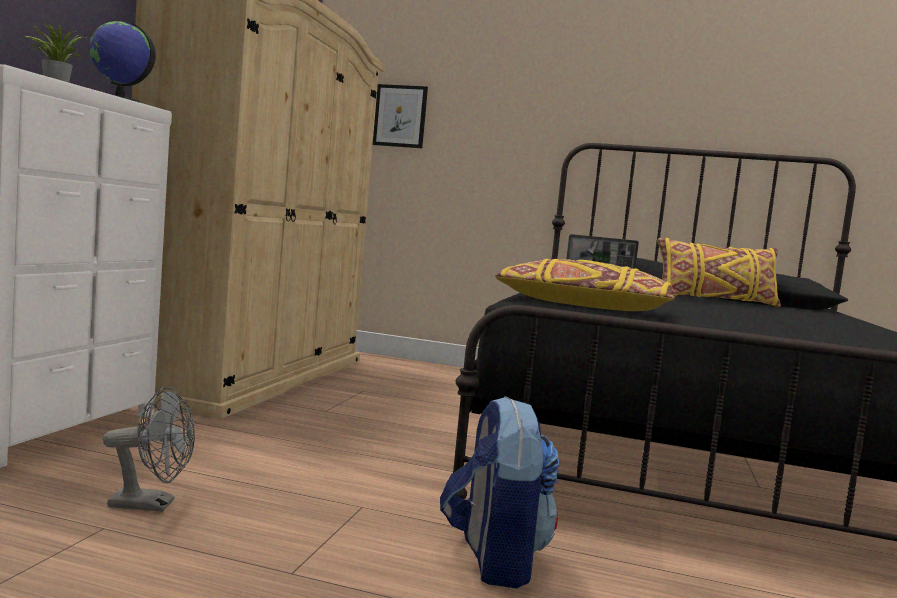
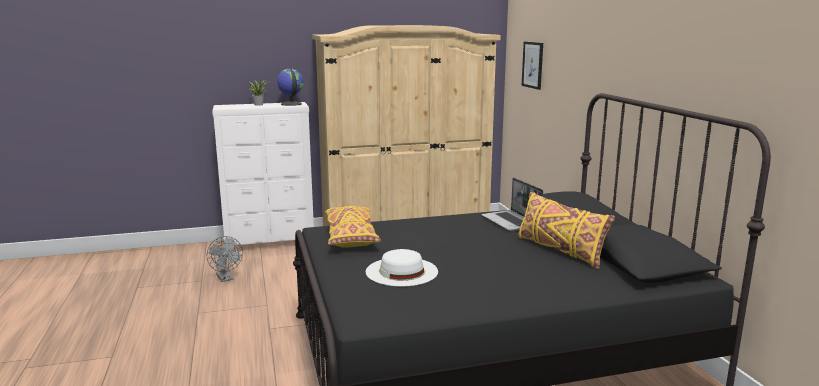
camera: 60 degrees right, 10 degrees up
backpack [440,396,559,588] -> none
none -> white hat [366,249,438,286]

